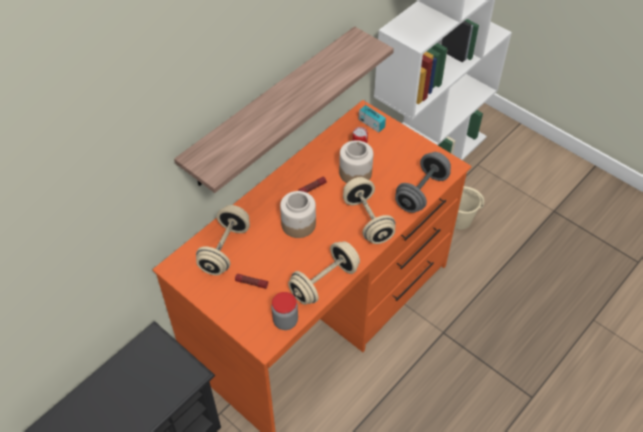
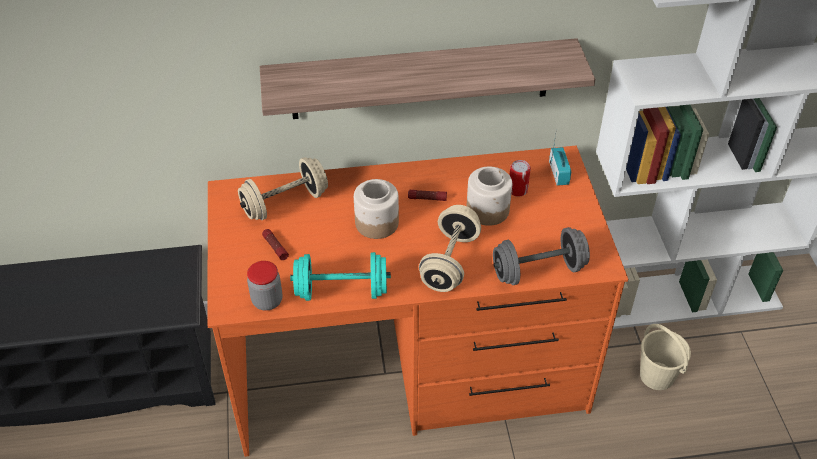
camera: 40 degrees right, 5 degrees down
beige dumbbell [288,241,360,305] -> turquoise dumbbell [290,252,391,301]

